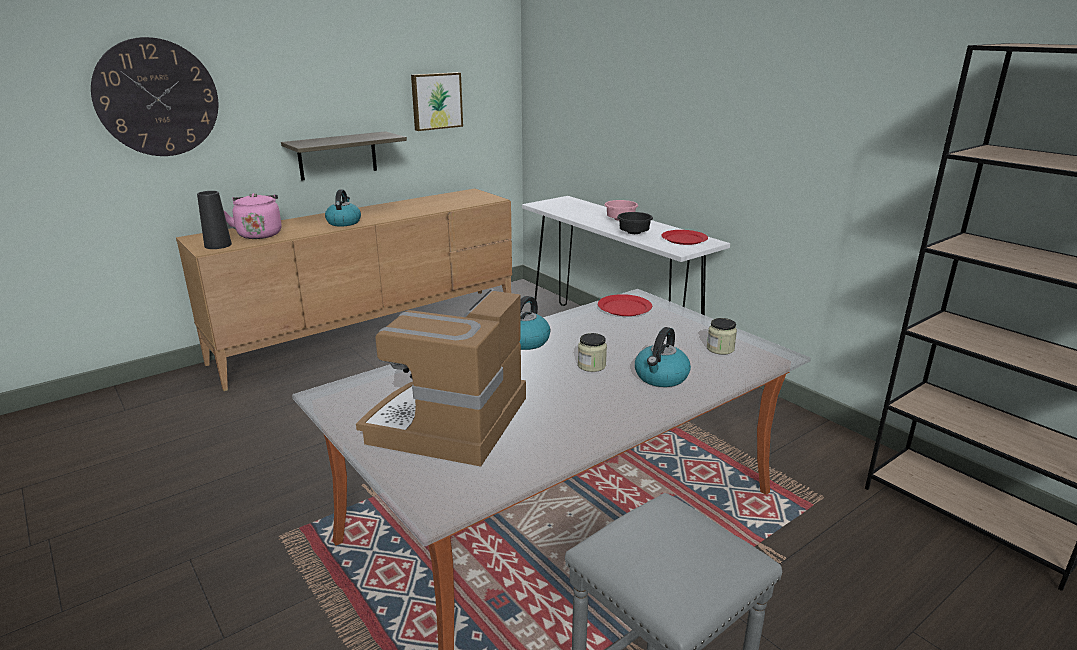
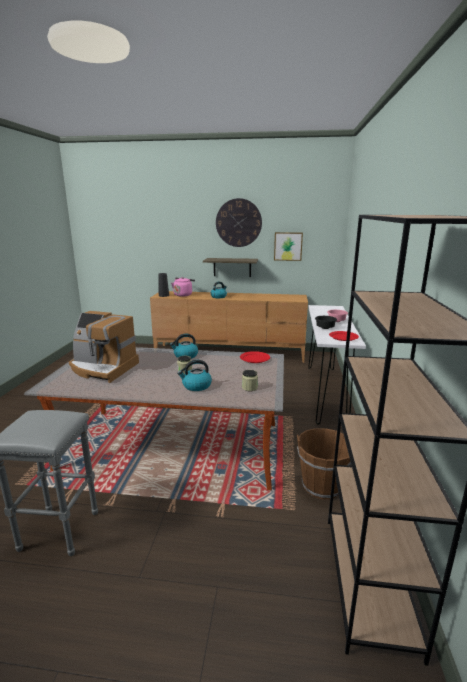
camera: 45 degrees right, 5 degrees down
wall clock [91,37,218,156] -> wall clock moved to [216,198,262,247]
coffee machine [356,289,526,467] -> coffee machine turned 135 degrees counterclockwise [69,311,139,383]
none -> brown bucket [297,428,351,499]

